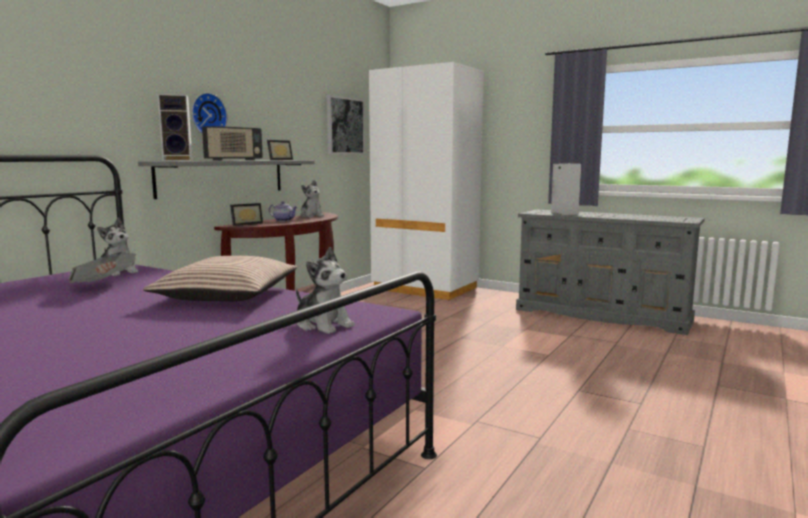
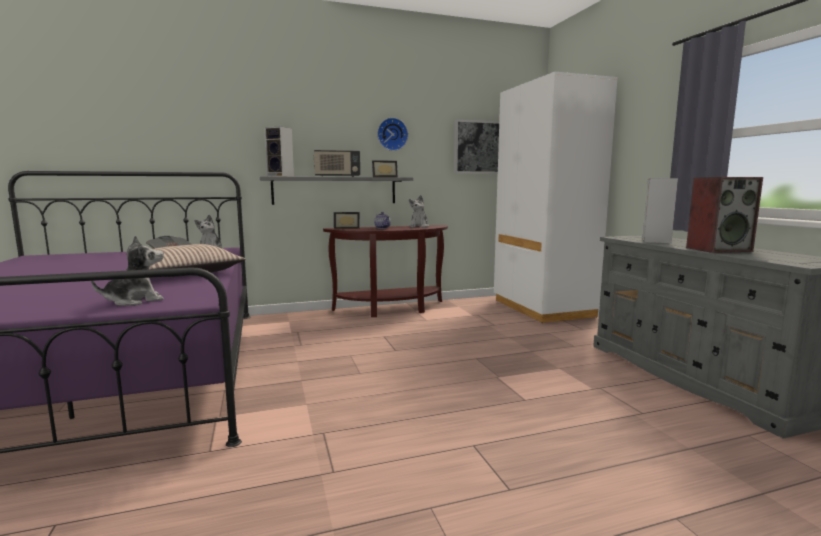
camera: 40 degrees right, 0 degrees up
wall clock [192,93,227,134] -> wall clock moved to [377,118,408,151]
plush toy [296,247,355,334] -> plush toy turned 120 degrees counterclockwise [91,236,164,306]
none -> speaker [686,177,763,253]

